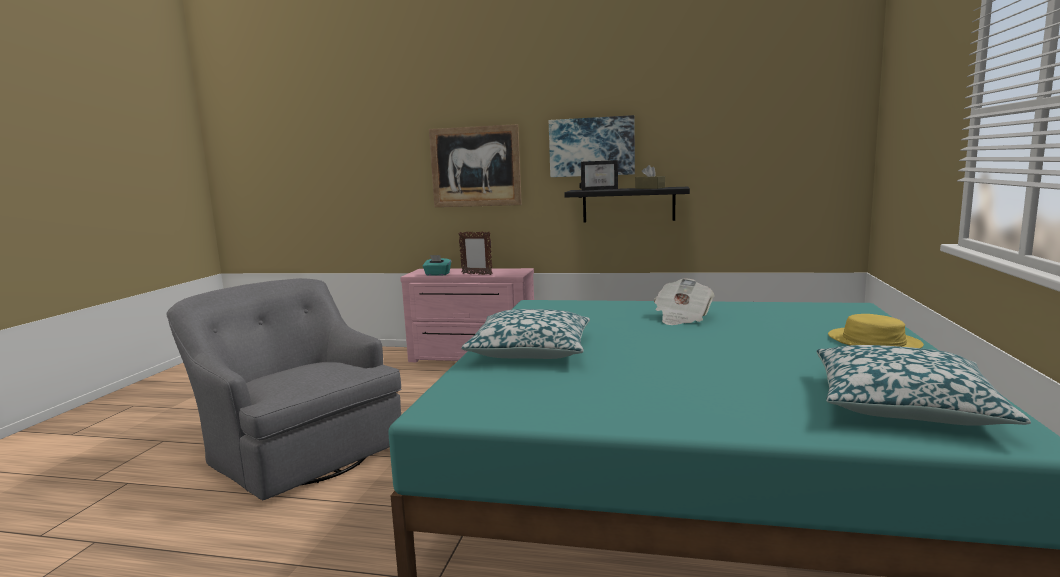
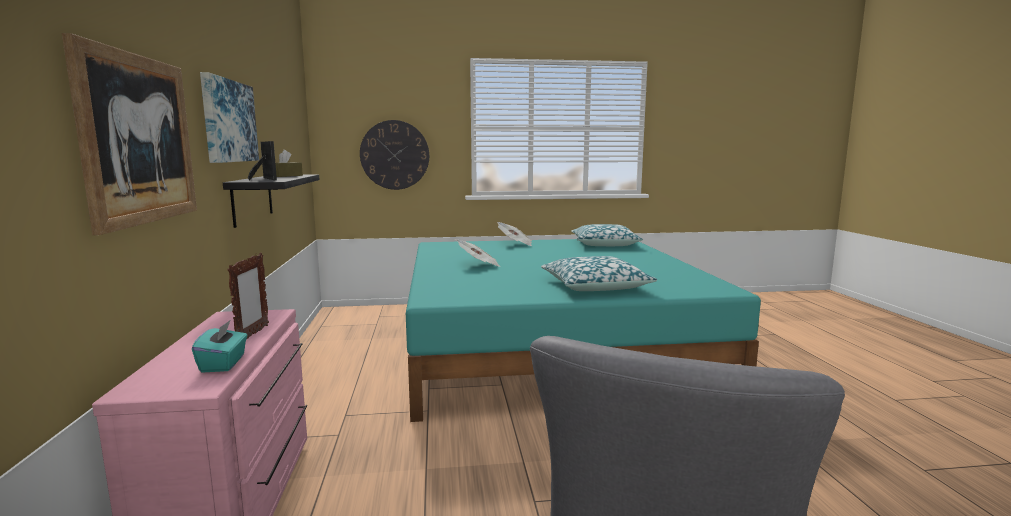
camera: 110 degrees left, 0 degrees up
yellow hat [828,314,924,348] -> newspaper [497,222,532,246]
none -> wall clock [360,120,429,190]

